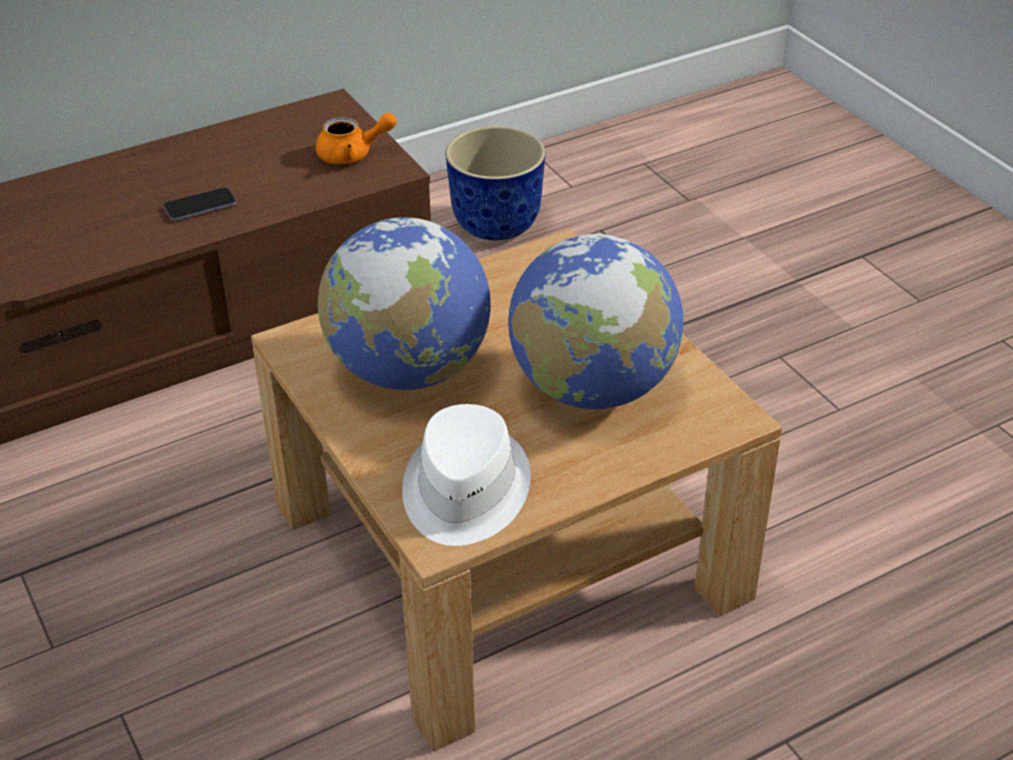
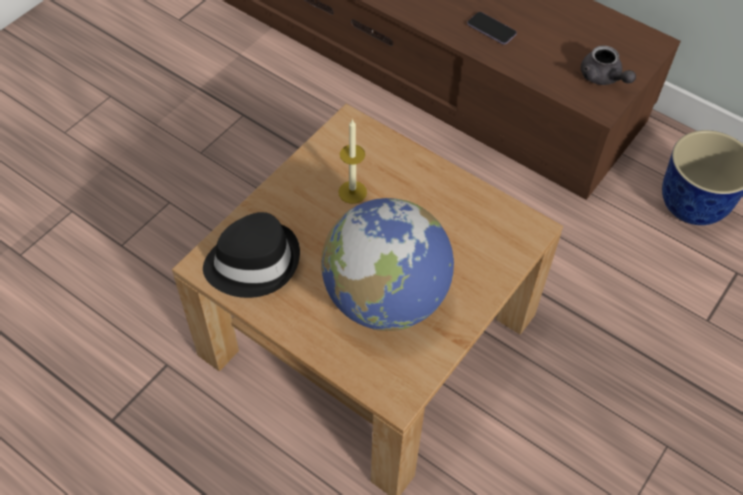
camera: 65 degrees right, 15 degrees up
orange teapot [316,113,397,164] -> grey teapot [581,45,636,85]
globe [318,217,491,390] -> candle [338,119,367,204]
white hat [402,404,531,546] -> black hat [203,212,300,298]

